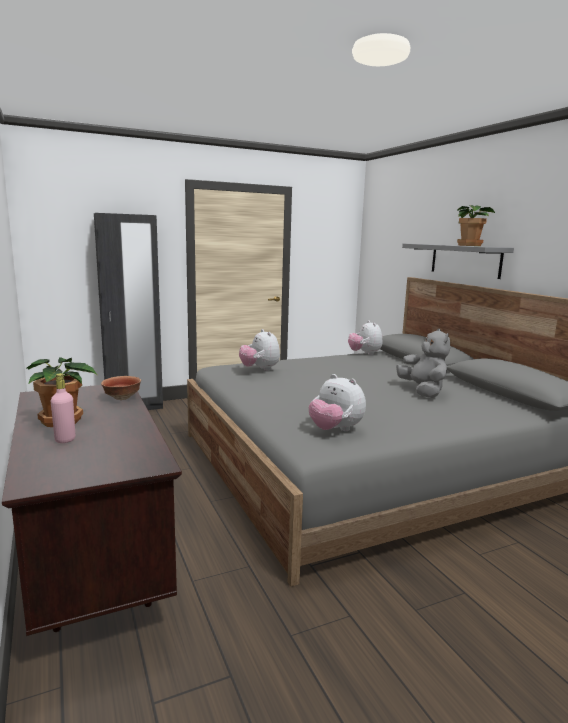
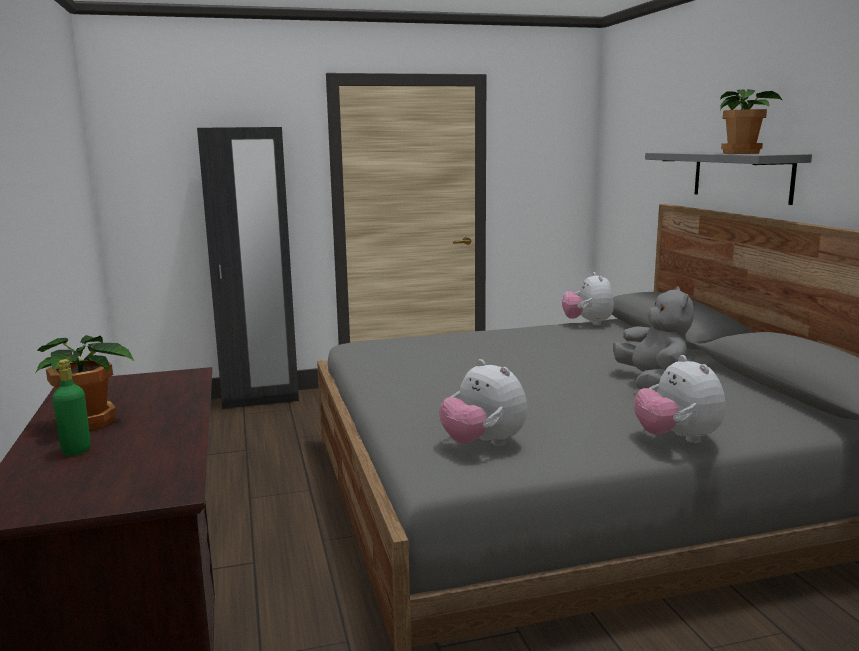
camera: 10 degrees right, 0 degrees up
pink bottle [51,373,75,443] -> green bottle [52,359,91,456]
bowl [101,376,141,400] -> none
plush toy [239,329,280,371] -> plush toy moved to [634,355,725,443]

